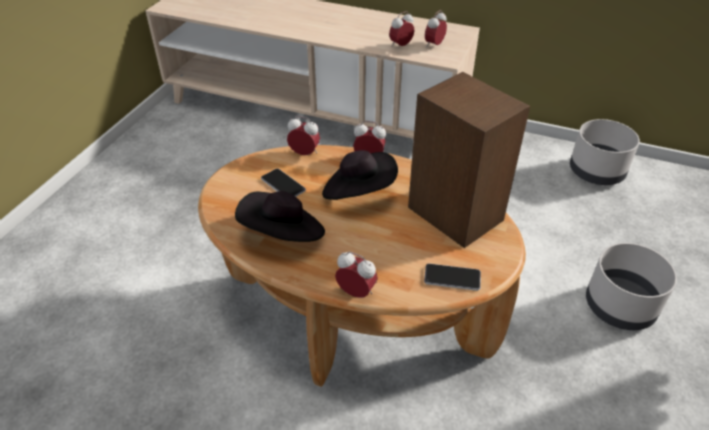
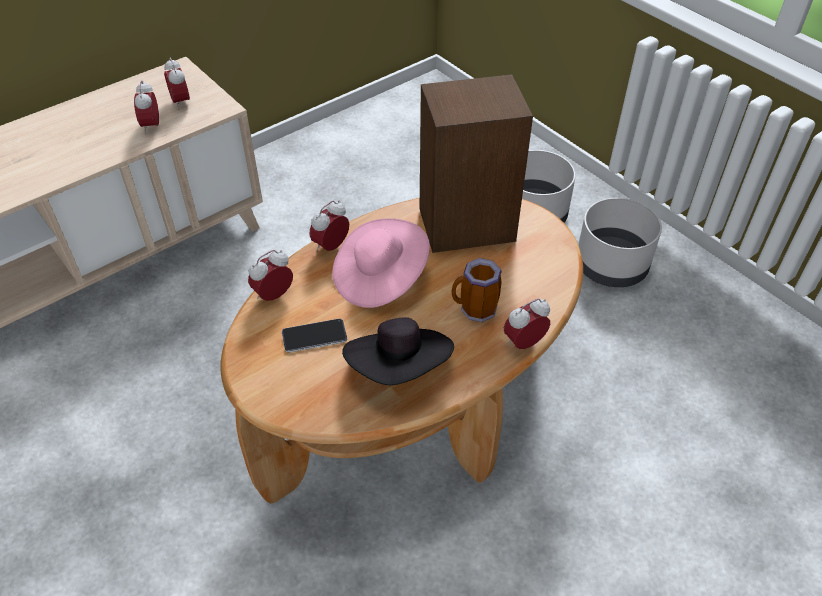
camera: 60 degrees left, 5 degrees up
black hat [322,150,398,200] -> pink hat [332,218,430,308]
phone [424,263,481,291] -> none
grey planter [570,119,640,185] -> grey planter moved to [578,198,662,287]
none -> mug [452,258,502,322]

